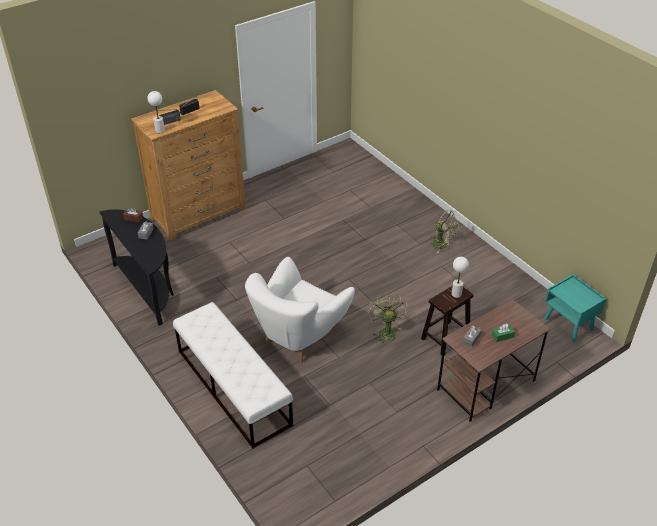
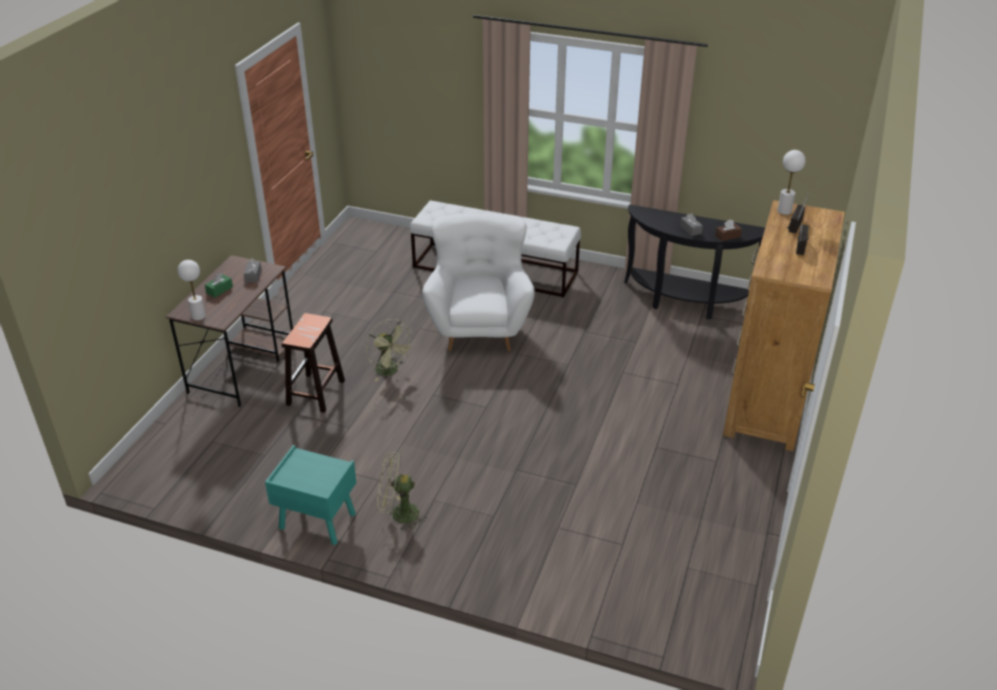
camera: 145 degrees right, 5 degrees down
white table lamp [452,257,469,298] -> white table lamp moved to [178,260,206,321]
turquoise nightstand [544,274,607,342] -> turquoise nightstand moved to [265,445,356,545]

